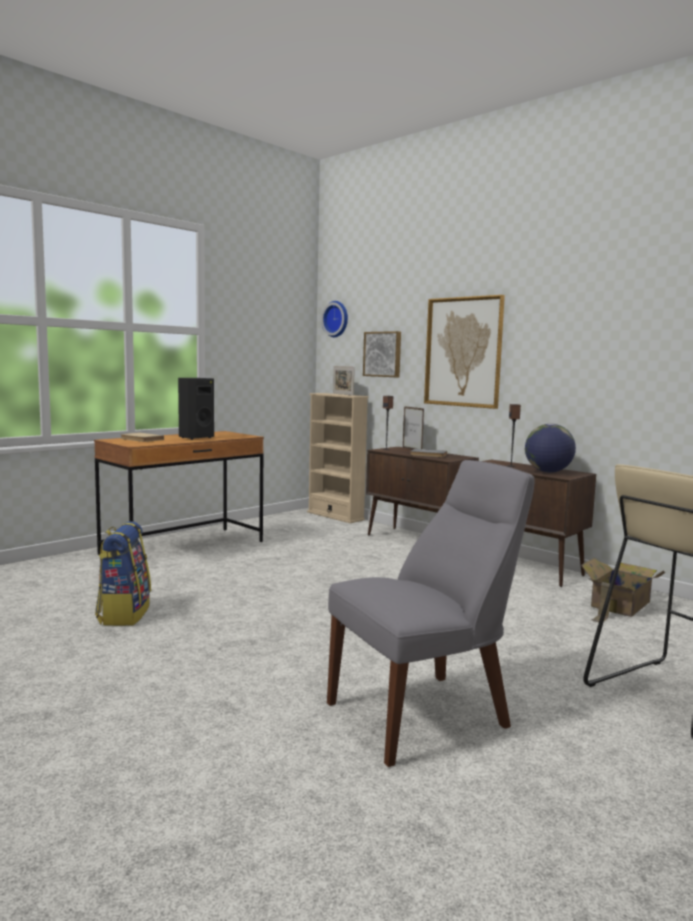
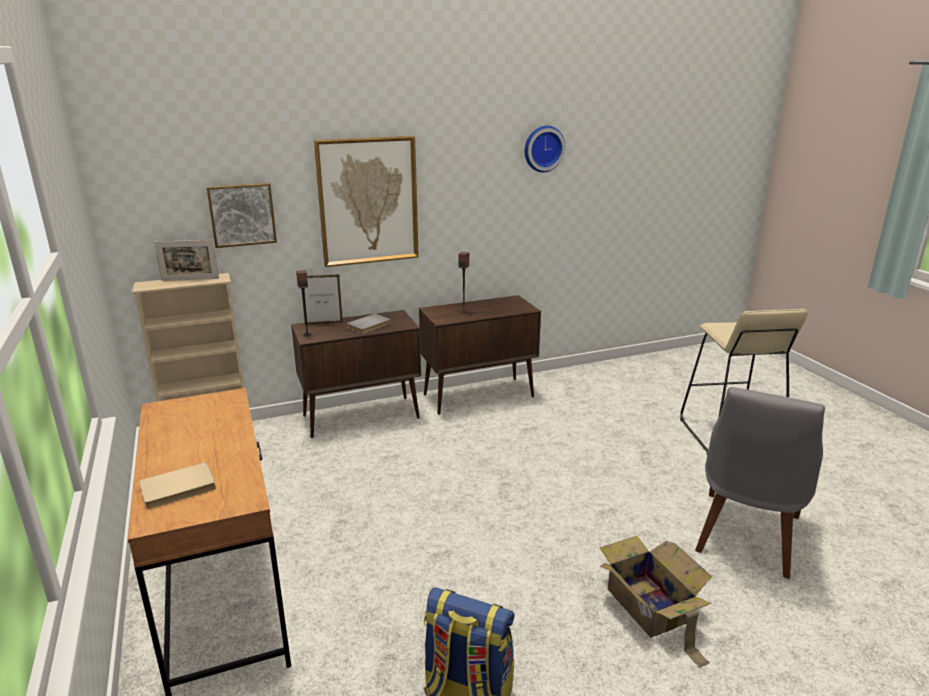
camera: 65 degrees left, 15 degrees up
black speaker [178,378,214,440] -> none
wall clock [321,301,348,337] -> wall clock moved to [525,126,565,172]
grey chair [327,460,534,767] -> grey chair turned 150 degrees counterclockwise [695,387,825,579]
globe [525,424,576,473] -> none
cardboard box [581,558,665,622] -> cardboard box moved to [600,536,712,668]

